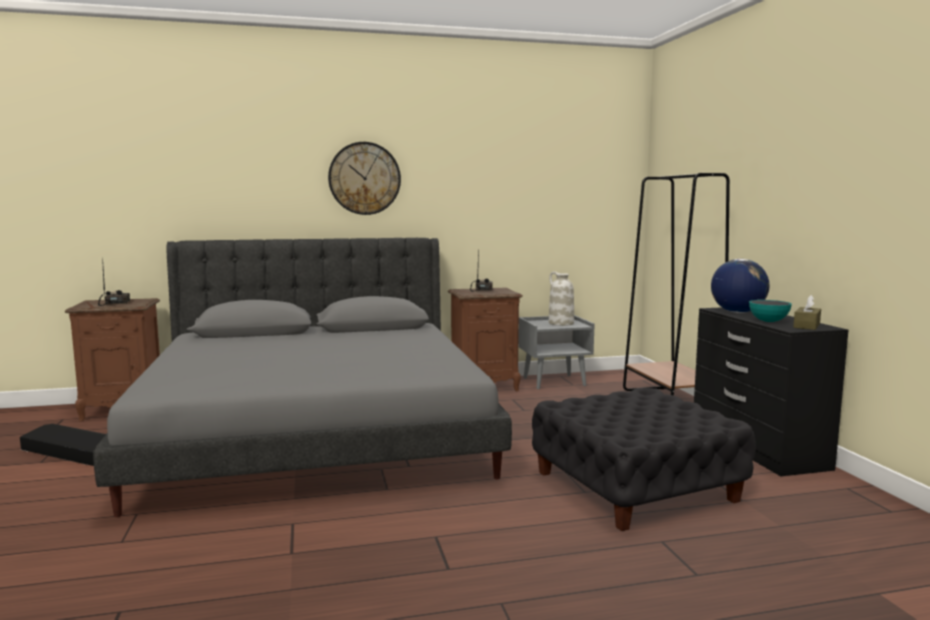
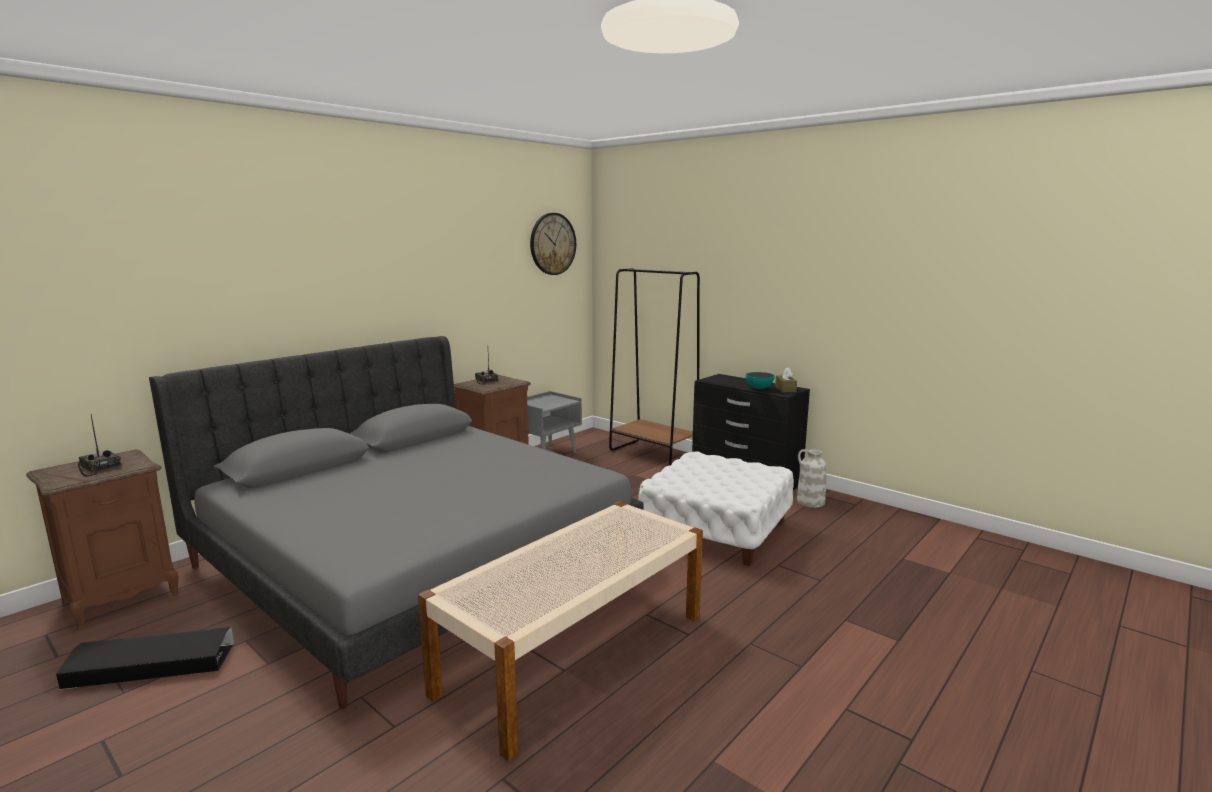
camera: 35 degrees left, 5 degrees up
wall clock [328,142,401,215] -> wall clock moved to [530,213,576,275]
black ottoman [532,388,756,531] -> white ottoman [638,451,794,566]
white vase [549,271,574,326] -> white vase moved to [797,449,827,508]
globe [711,259,769,313] -> none
none -> beige bench [418,501,703,762]

